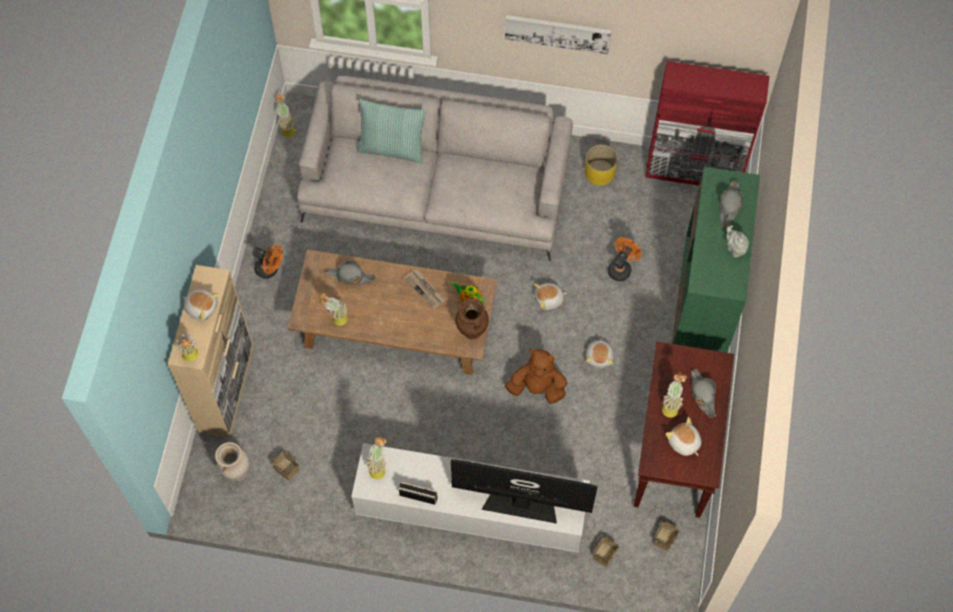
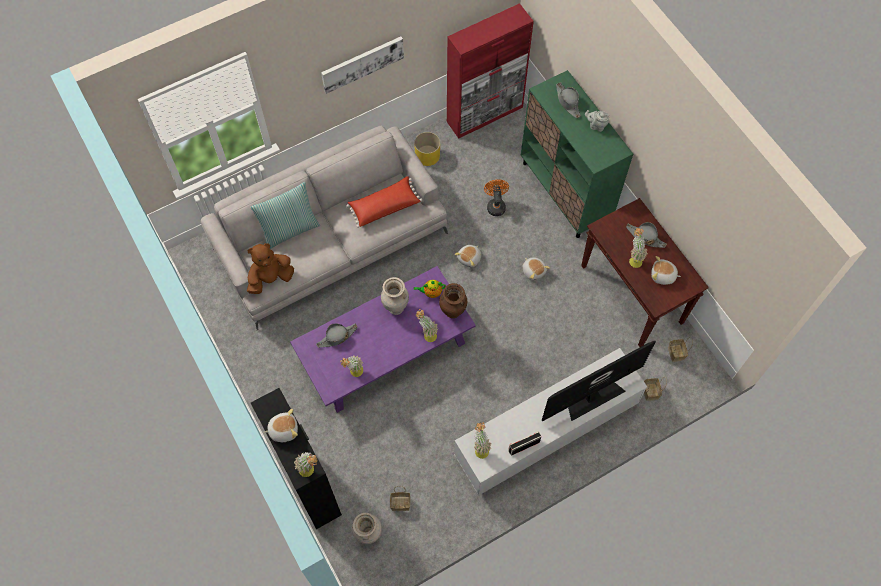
camera: 40 degrees left, 0 degrees up
beige cabinet [168,265,254,438] -> black cabinet [251,388,342,529]
orange fan [253,245,283,279] -> none
potted plant [275,94,296,138] -> potted plant moved to [416,309,438,342]
brown coffee table [288,250,498,375] -> purple coffee table [290,266,476,413]
newspaper [404,269,446,309] -> beige vase [381,277,409,315]
brown plush toy [505,349,567,404] -> brown plush toy moved to [247,243,294,294]
none -> red pillow [347,176,422,228]

